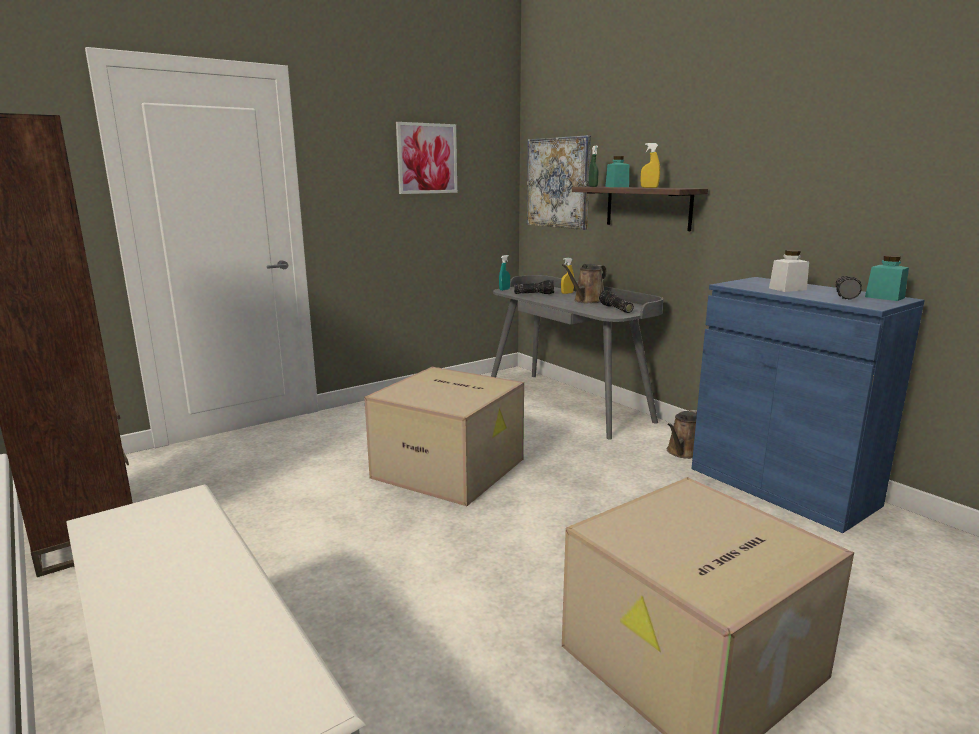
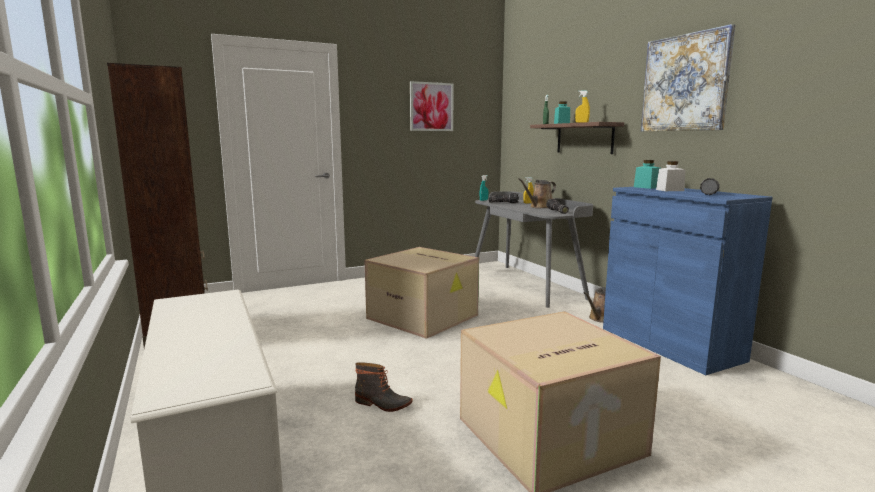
camera: 10 degrees right, 5 degrees down
picture [527,135,591,230] -> picture moved to [641,24,736,131]
turquoise jar [865,255,909,301] -> turquoise jar moved to [634,160,661,189]
none -> boot [355,362,413,412]

